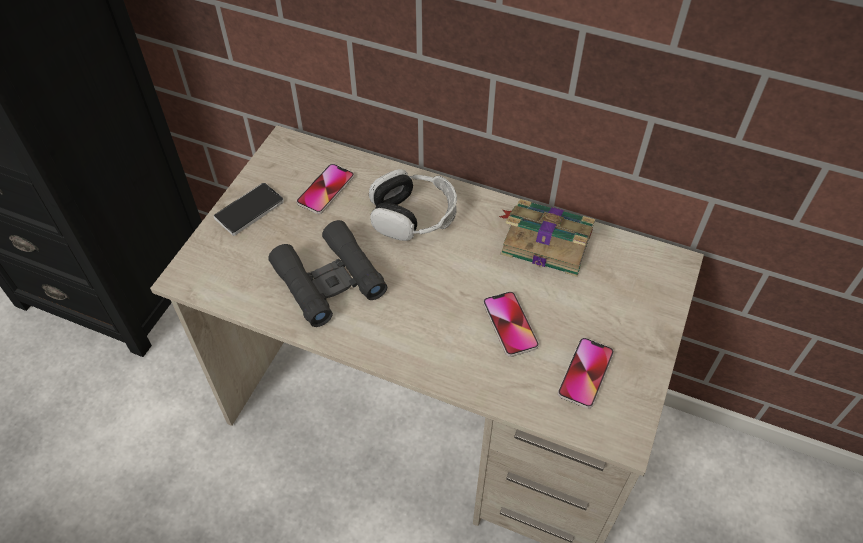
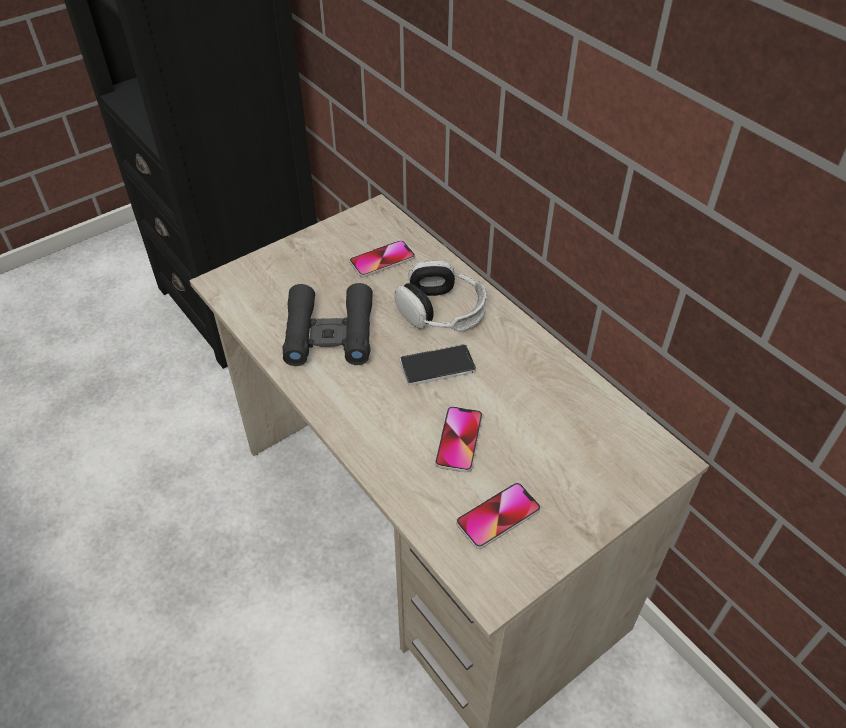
camera: 30 degrees right, 5 degrees down
phone [214,183,284,236] -> phone moved to [400,344,476,386]
book [499,199,595,276] -> none

